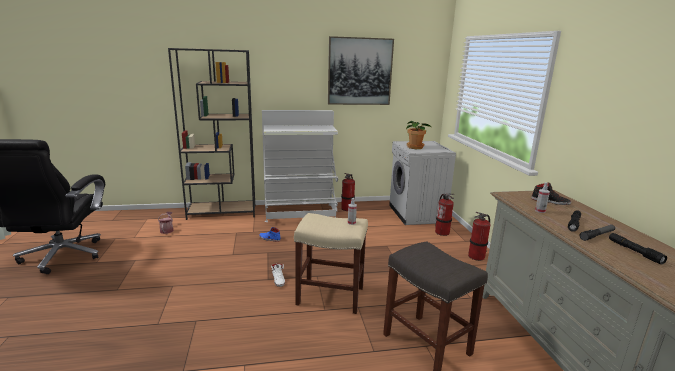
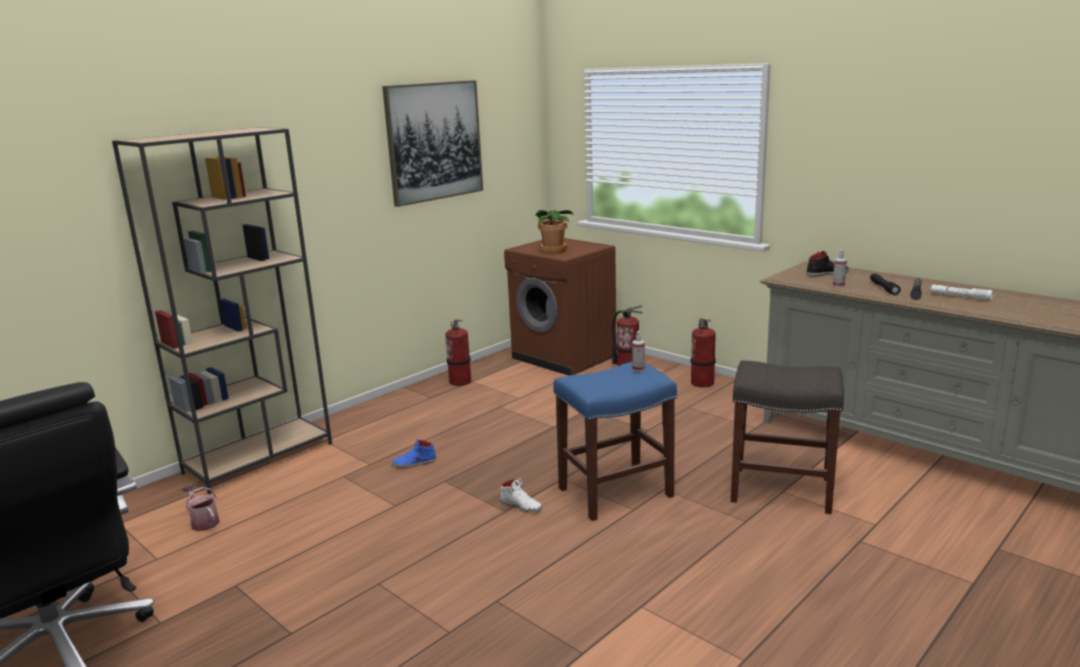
camera: 35 degrees left, 0 degrees up
white shoe rack [262,110,338,222] -> none
beige stool [294,213,368,314] -> blue stool [553,362,677,521]
white washing machine [389,141,456,225] -> brown washing machine [504,238,616,376]
black flashlight [609,233,667,264] -> white flashlight [931,285,993,300]

